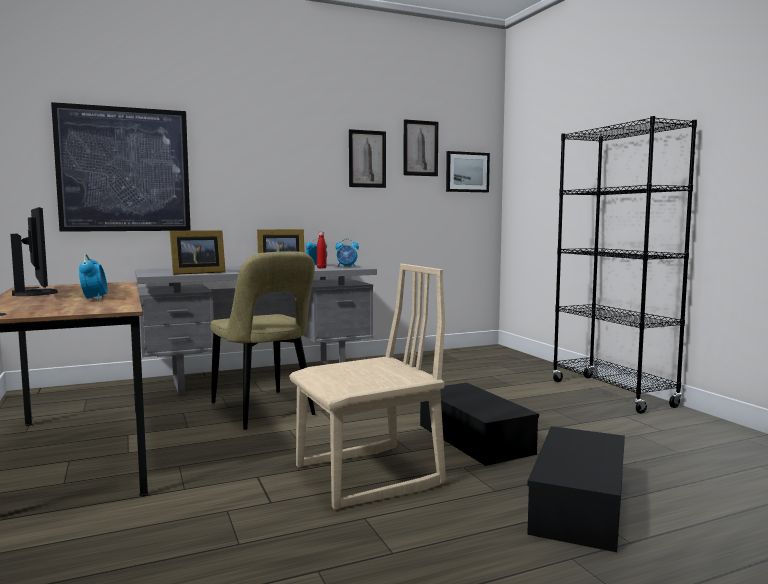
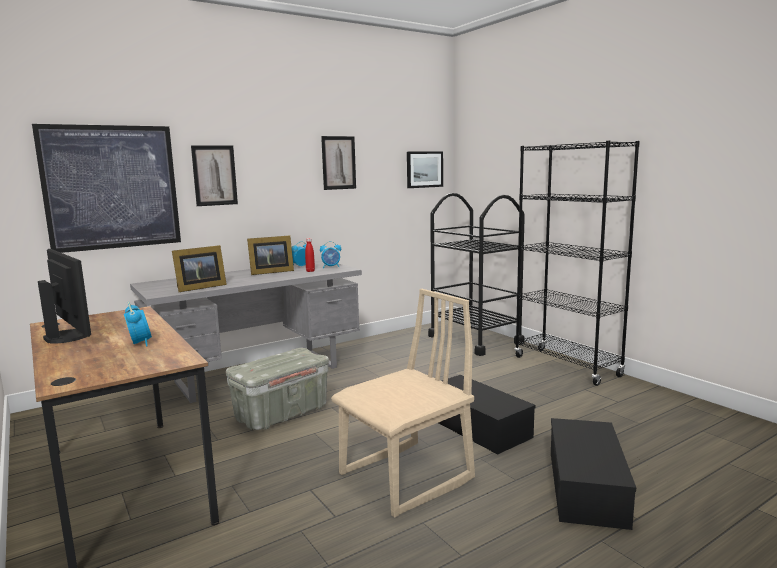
camera: 10 degrees left, 5 degrees up
beige chair [210,251,315,430] -> grey storage box [226,348,329,430]
picture [403,119,438,176] -> picture moved to [191,145,238,206]
none -> black cart [428,193,525,356]

